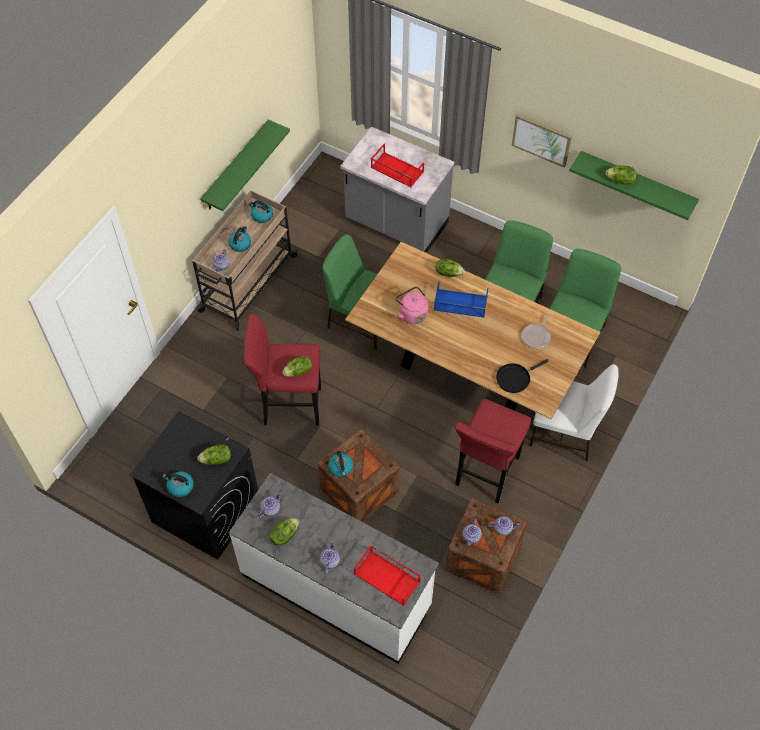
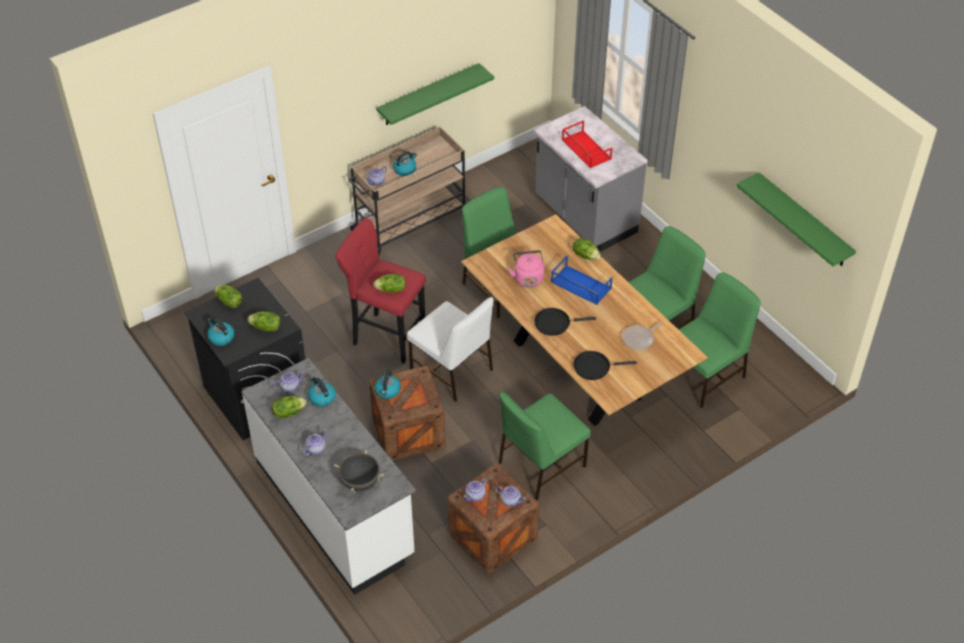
camera: 25 degrees right, 10 degrees down
kettle [248,201,273,223] -> kettle moved to [308,377,336,407]
red tray [354,545,421,606] -> black cooking pot [334,449,384,492]
red stool [455,399,531,503] -> green chair [499,392,591,501]
picture [512,114,572,168] -> none
white chair [530,364,619,461] -> white chair moved to [407,297,494,402]
lettuce [606,166,637,184] -> lettuce moved to [214,285,242,308]
none -> black frying pan [534,308,596,336]

